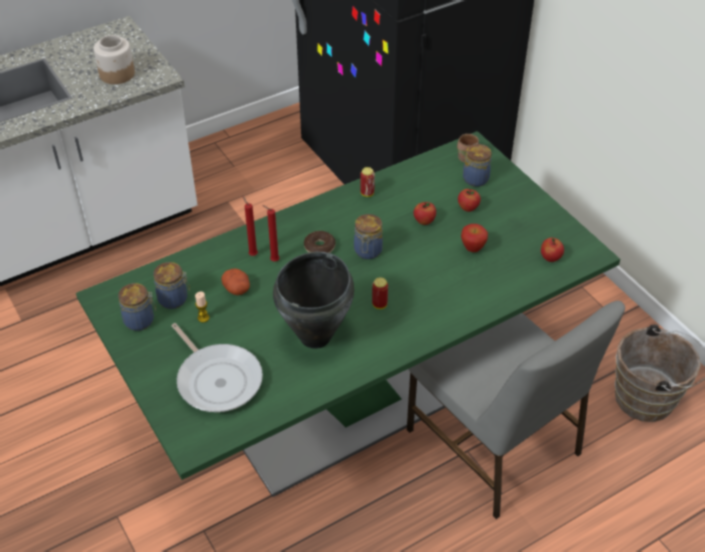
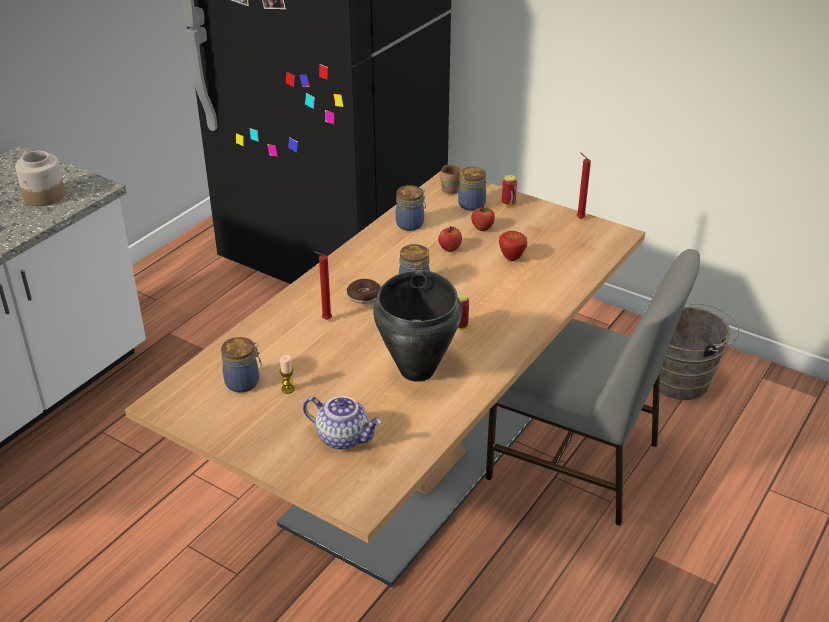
camera: 25 degrees left, 10 degrees down
green dining table [76,131,620,497] -> beige dining table [125,171,645,587]
jar [118,283,156,331] -> jar moved to [396,185,426,231]
frying pan [172,323,263,412] -> teapot [303,396,382,450]
potato [221,268,250,295] -> none
red candle [243,196,258,256] -> red candle moved to [577,152,591,219]
can [360,167,375,197] -> can moved to [502,175,517,207]
apple [541,237,564,262] -> none

